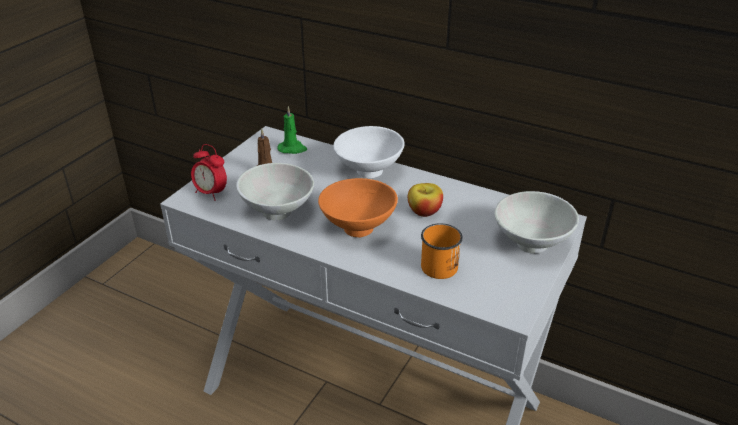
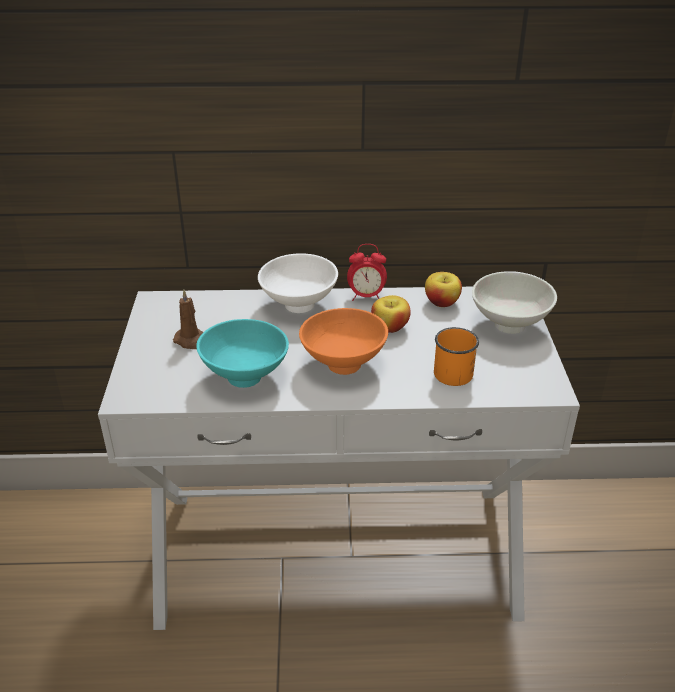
camera: 30 degrees left, 0 degrees up
alarm clock [191,144,227,201] -> alarm clock moved to [347,244,387,301]
white bowl [236,163,314,221] -> turquoise bowl [196,319,289,388]
green candle [277,106,307,154] -> none
none -> apple [425,272,462,307]

